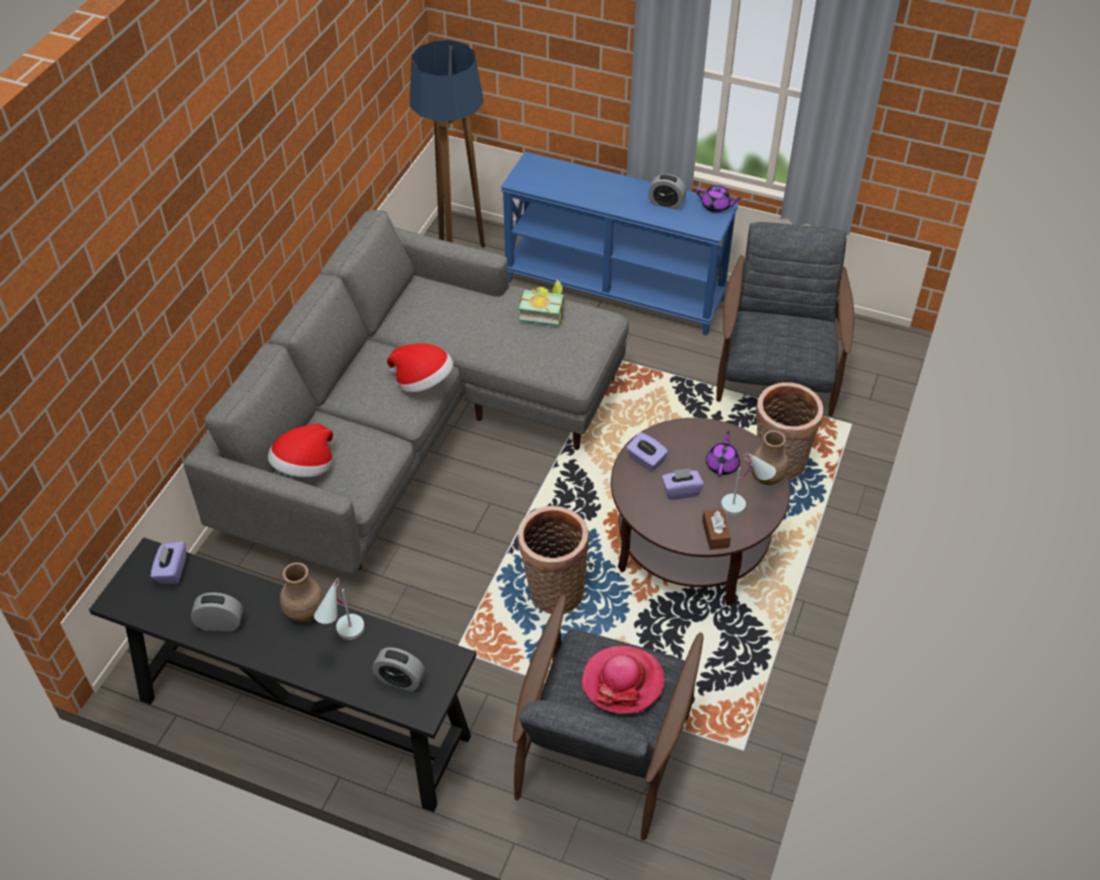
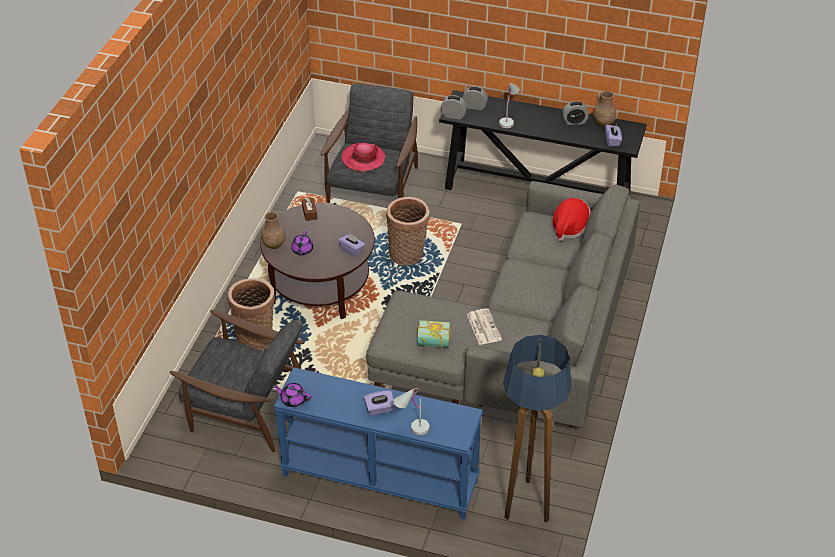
camera: 175 degrees right, 5 degrees down
brown vase [280,562,324,622] -> brown vase moved to [594,91,617,127]
hat [387,344,453,393] -> none
alarm clock [648,174,686,210] -> alarm clock moved to [441,95,467,120]
purple tissue box [662,468,704,500] -> purple tissue box moved to [364,390,395,416]
grey armchair [716,222,854,416] -> grey armchair turned 75 degrees counterclockwise [169,310,304,452]
white table lamp [721,453,776,516] -> white table lamp moved to [393,388,429,435]
none -> newspaper [467,308,502,345]

